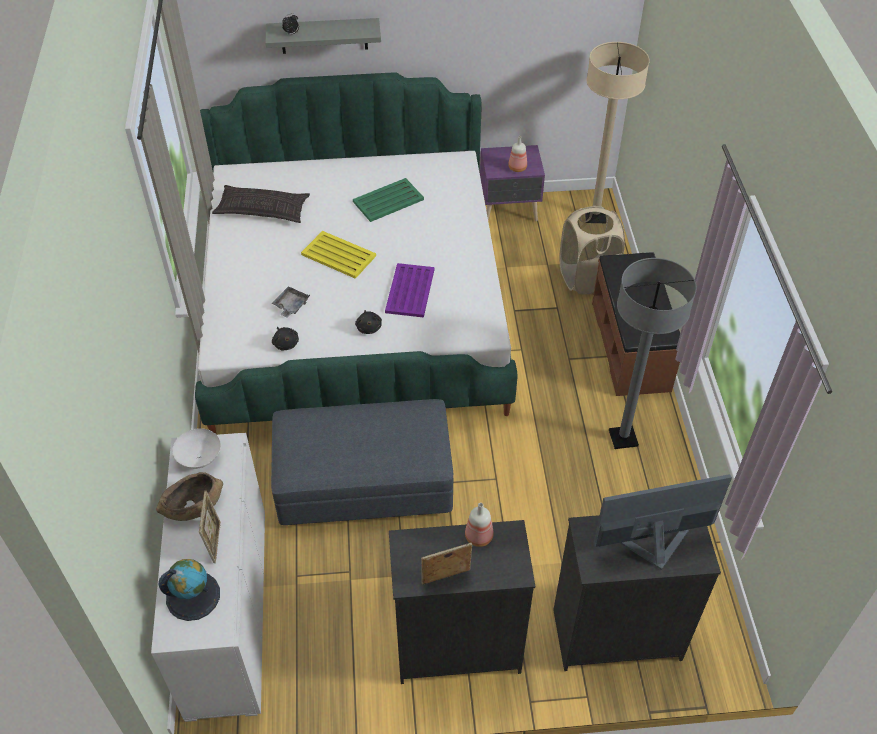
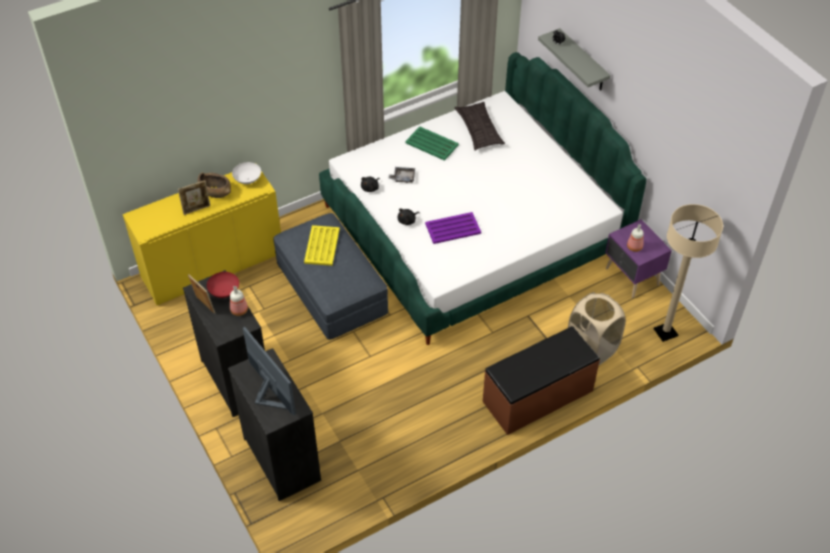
camera: 65 degrees right, 0 degrees up
white cabinet [151,433,265,722] -> yellow cabinet [123,163,281,305]
globe [159,559,220,621] -> none
yellow tray [301,231,376,279] -> yellow tray moved to [304,225,340,266]
green tray [353,178,424,222] -> green tray moved to [405,127,459,161]
grey floor lamp [609,258,697,449] -> none
none -> red bowl [207,272,239,298]

